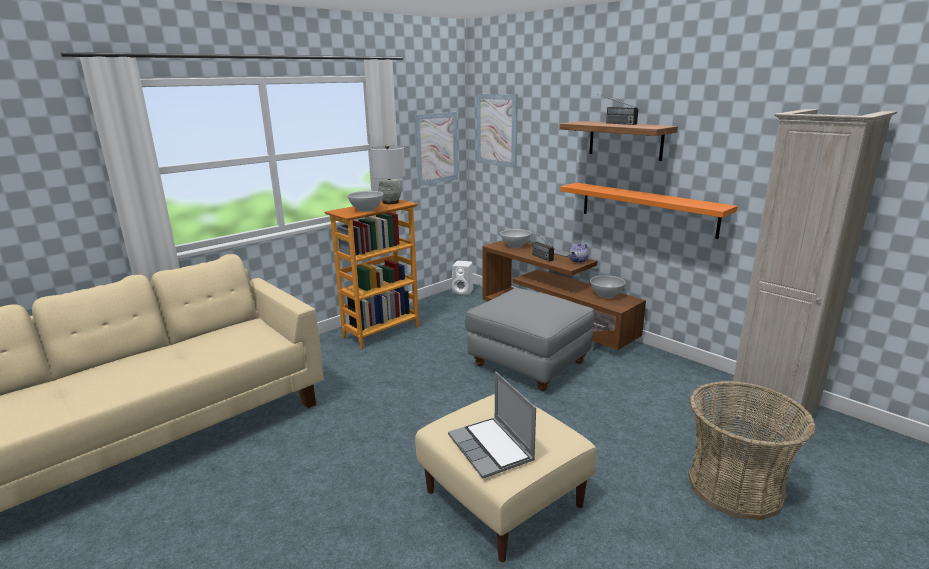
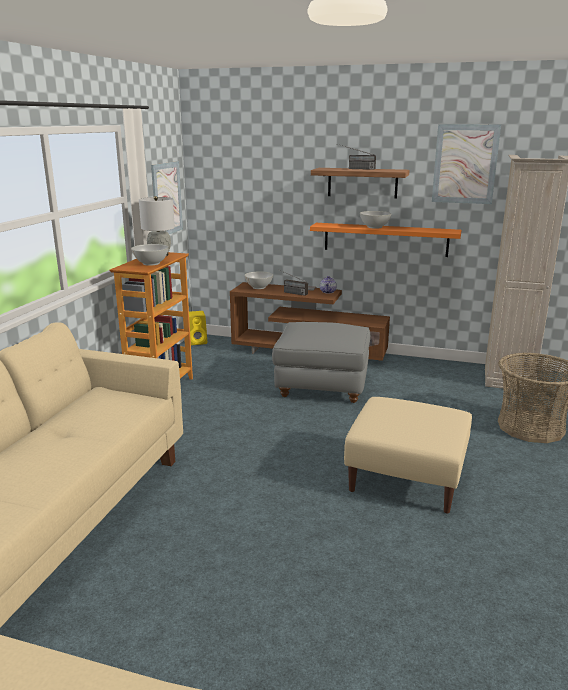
camera: 30 degrees left, 0 degrees up
laptop [448,371,536,479] -> none
white speaker [452,261,473,295] -> yellow speaker [189,311,207,345]
picture [476,94,518,168] -> picture moved to [432,124,501,204]
white bowl [590,275,626,298] -> white bowl moved to [360,211,391,229]

